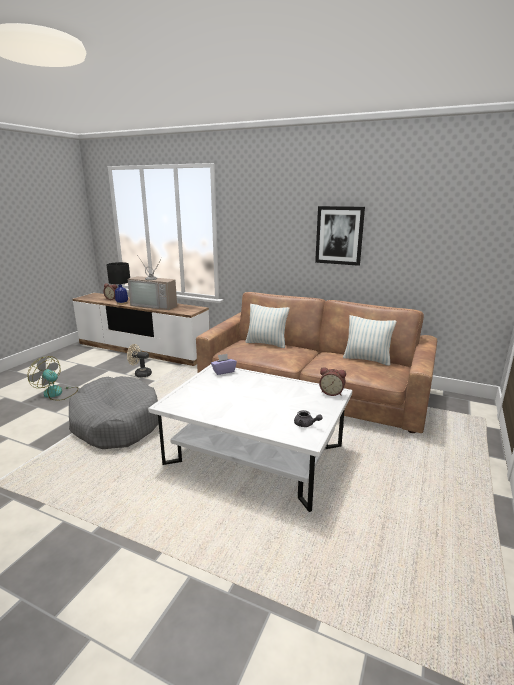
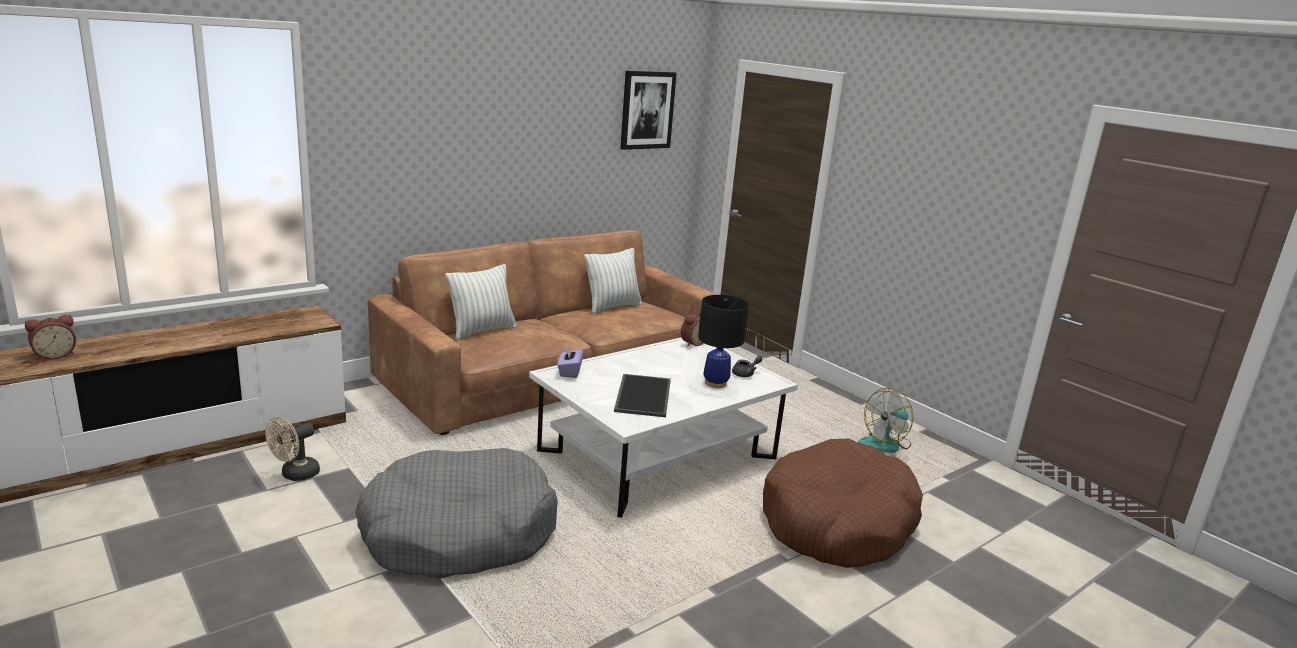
camera: 65 degrees left, 0 degrees up
fan [27,356,78,400] -> fan moved to [858,387,914,453]
black table lamp [107,262,130,305] -> black table lamp moved to [698,295,749,388]
television [128,255,177,310] -> none
picture [315,206,365,266] -> picture moved to [620,71,677,150]
none -> tray [614,374,671,417]
none -> brown dog bed [763,439,923,568]

